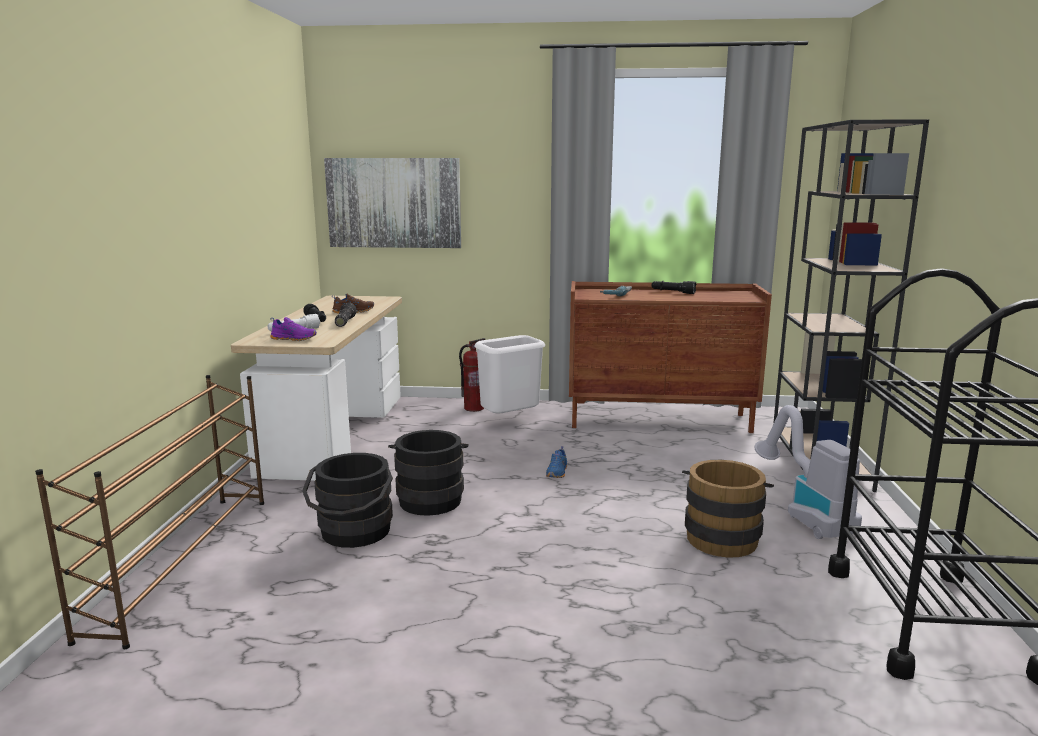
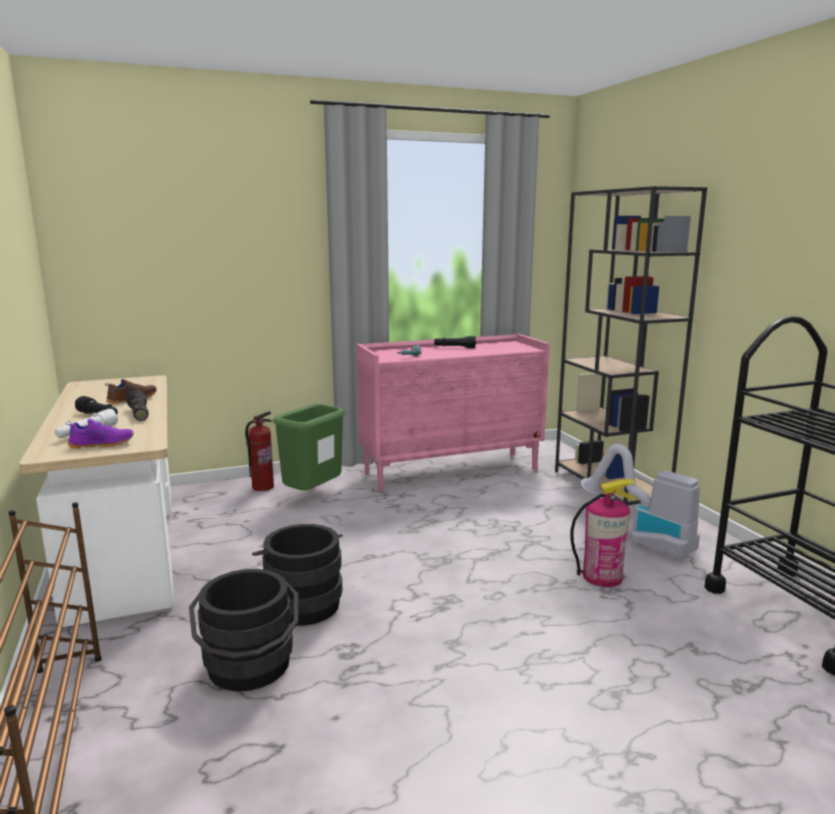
camera: 25 degrees left, 0 degrees up
picture [324,158,461,248] -> none
white trash can [474,335,545,413] -> green trash can [273,404,345,490]
blue shoe [546,446,567,478] -> none
brown cabinet [569,281,772,433] -> pink cabinet [356,334,550,492]
brown bucket [682,460,774,558] -> fire extinguisher [570,479,637,587]

